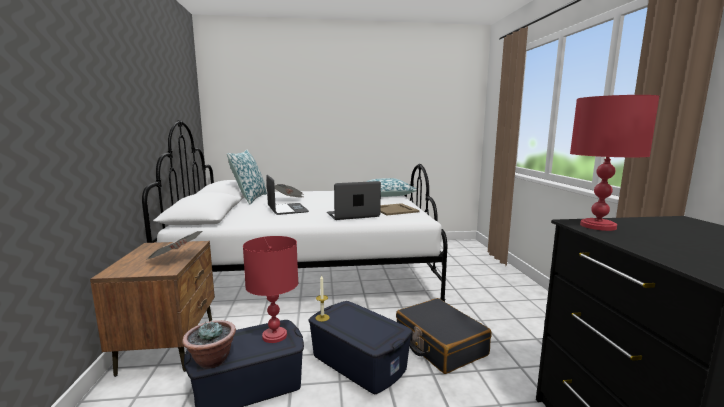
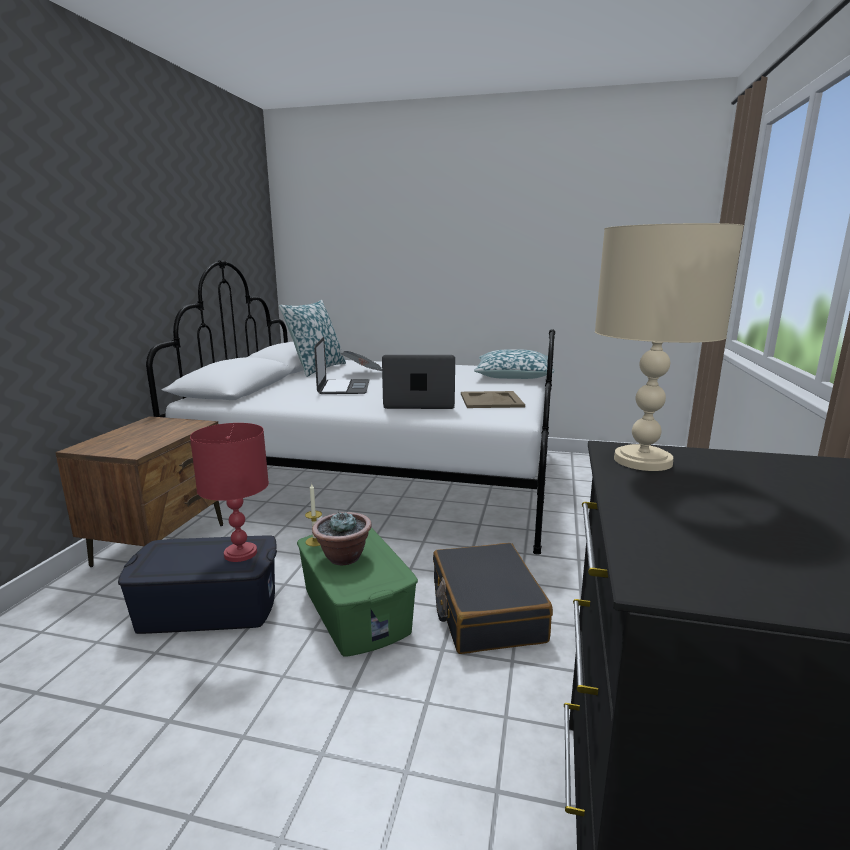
camera: 20 degrees right, 5 degrees up
newspaper [146,231,203,260] -> none
potted plant [182,320,236,369] -> potted plant moved to [312,511,372,565]
blue storage box [308,301,412,394] -> green storage box [297,528,418,657]
red table lamp [570,95,660,231] -> beige table lamp [595,223,744,471]

